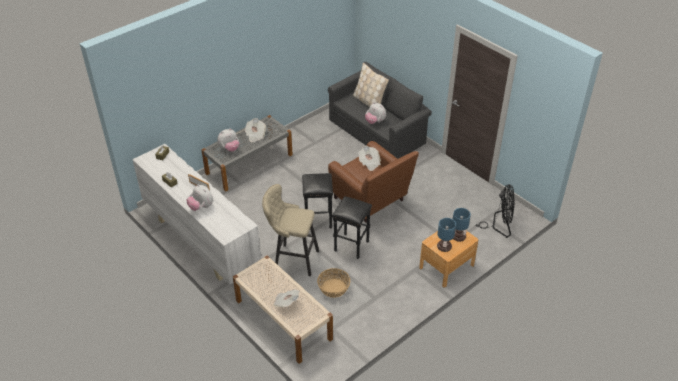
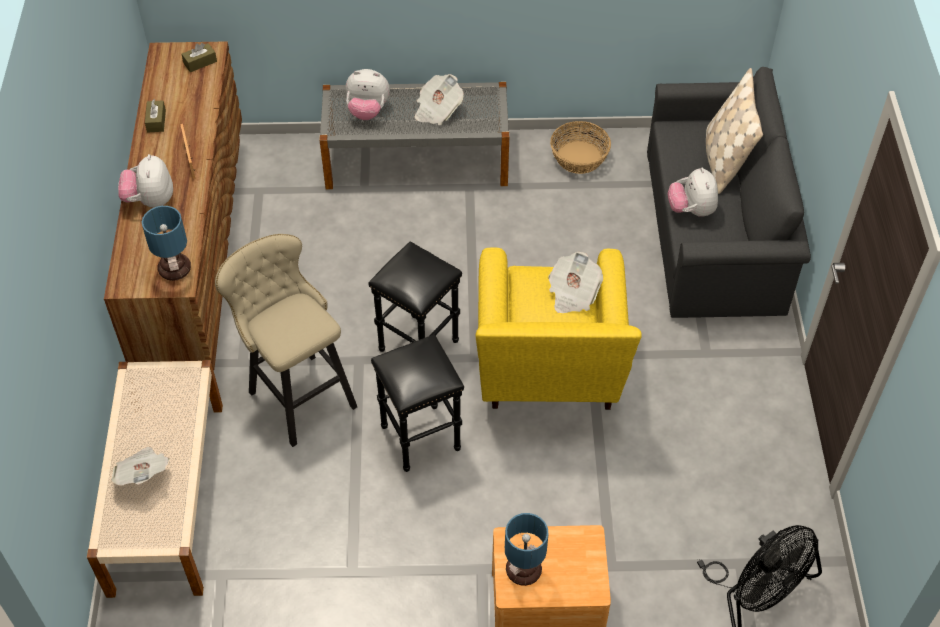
camera: 40 degrees right, 10 degrees up
white cabinet [132,144,261,285] -> brown cabinet [104,41,242,370]
basket [317,268,350,298] -> basket moved to [550,121,611,174]
brown armchair [328,141,419,223] -> yellow armchair [476,247,642,410]
table lamp [453,208,471,242] -> table lamp moved to [142,206,191,281]

